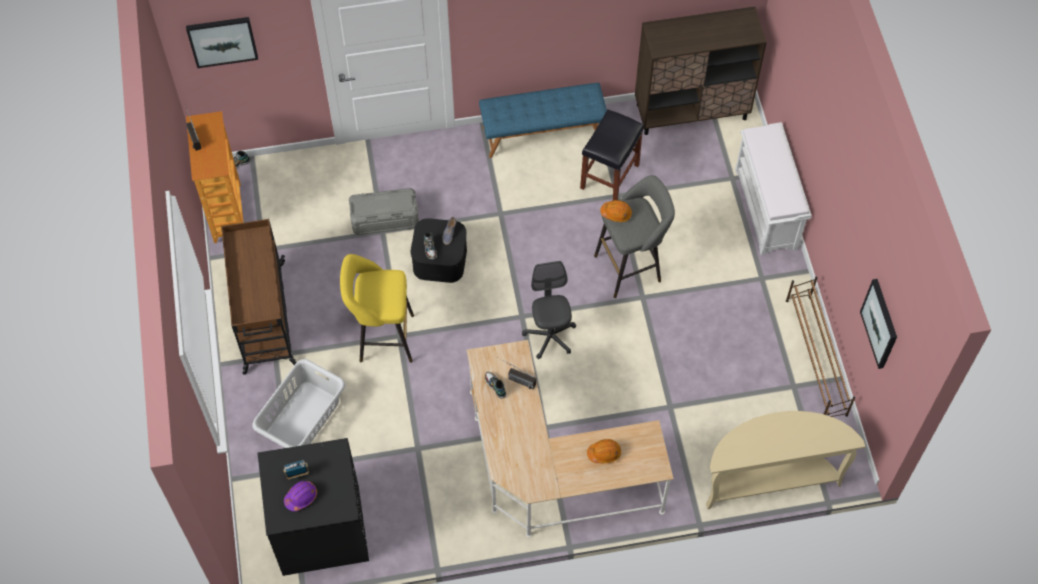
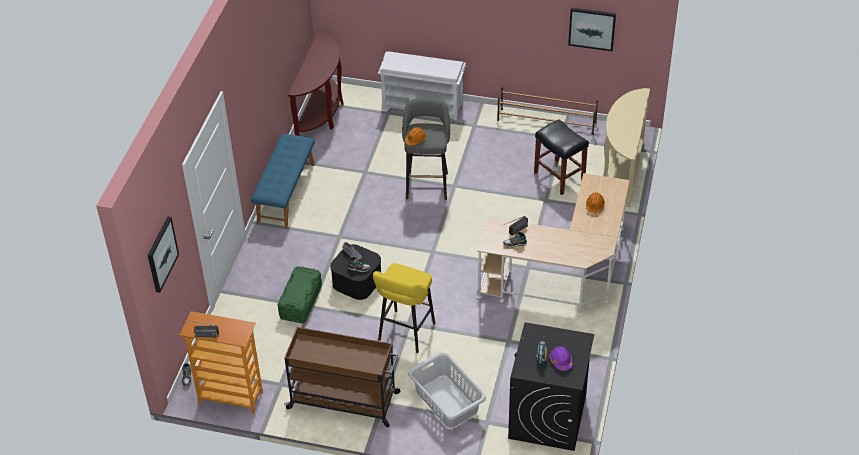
camera: 65 degrees left, 15 degrees down
grey storage box [349,188,419,235] -> green storage box [278,266,322,324]
grey office chair [522,261,576,359] -> none
black stool [580,109,644,200] -> black stool moved to [534,119,589,195]
brown cabinet [635,7,767,135] -> brown console table [288,31,343,136]

